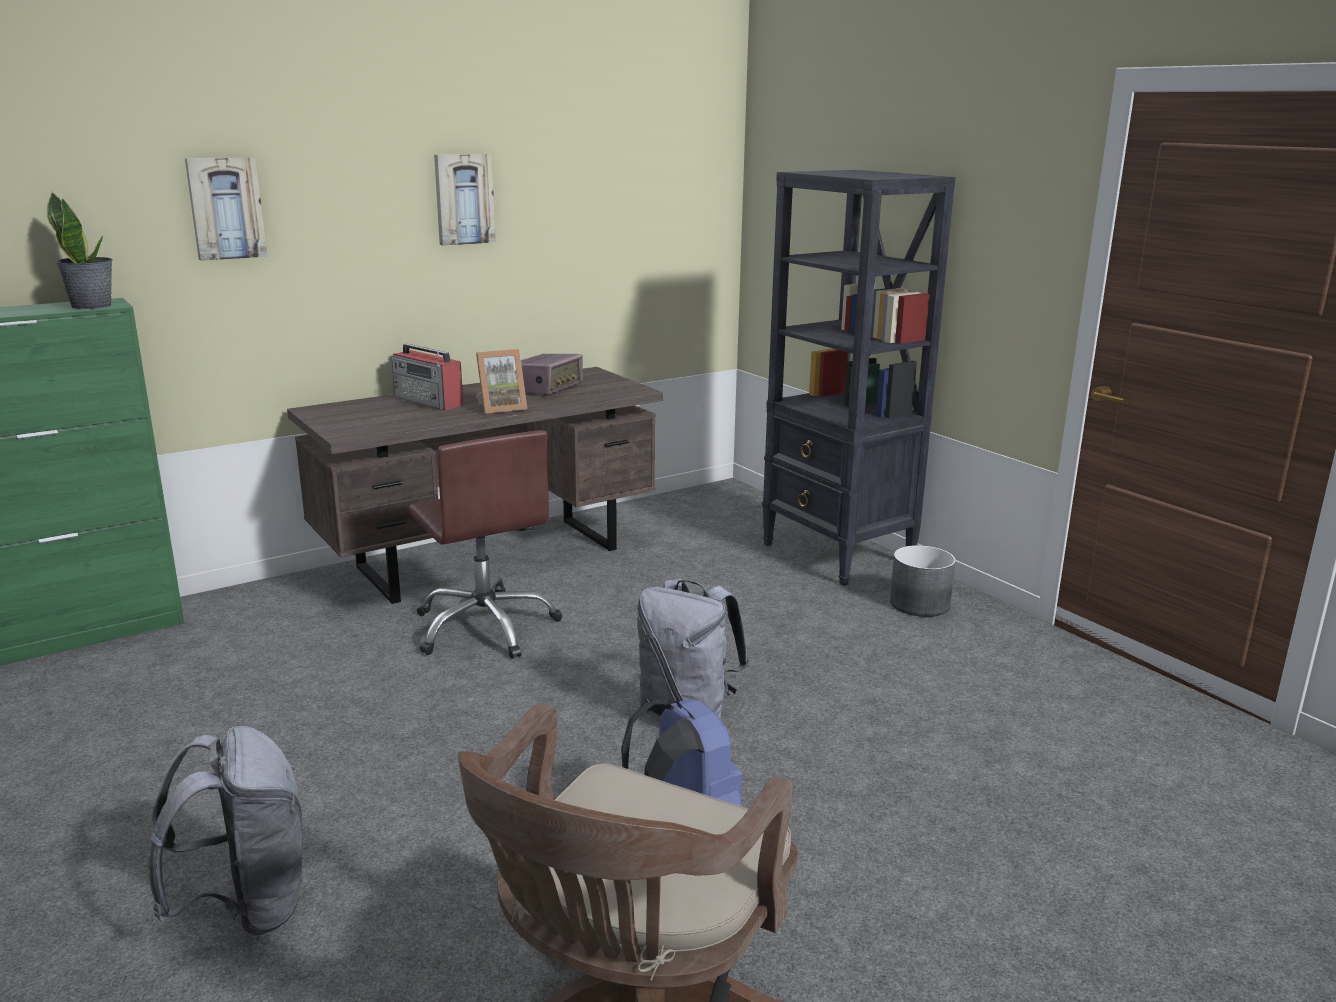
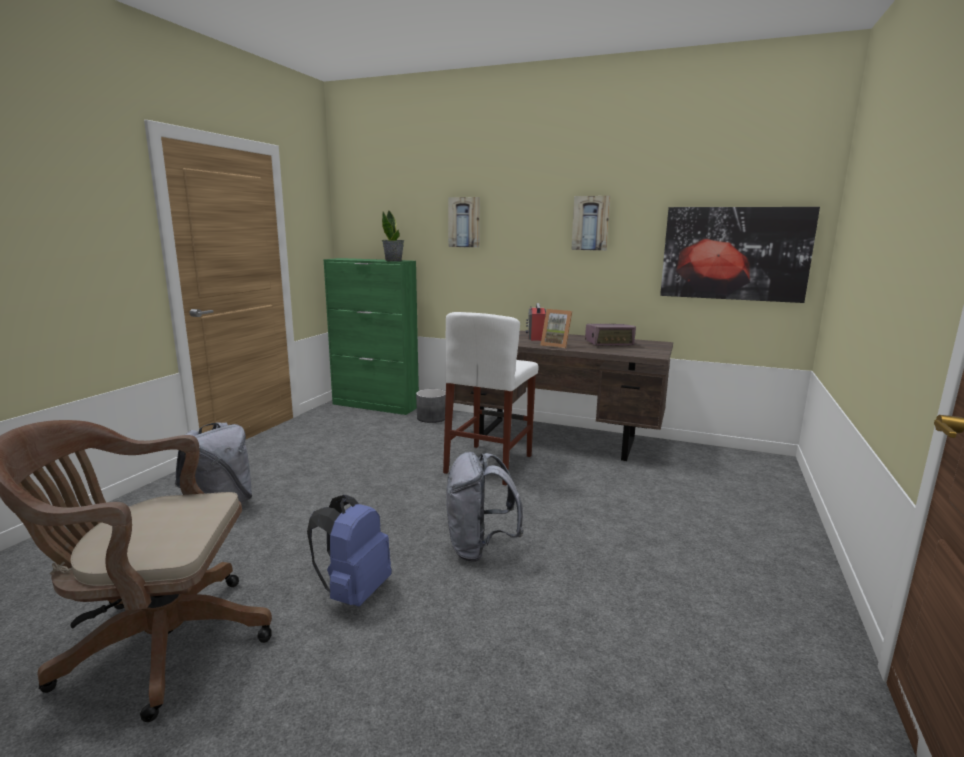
camera: 55 degrees right, 5 degrees down
brown office chair [409,430,562,659] -> white stool [443,312,539,485]
black bookcase [762,170,955,586] -> none
grey planter [890,545,956,617] -> grey planter moved to [416,389,446,423]
none -> picture [660,207,820,303]

